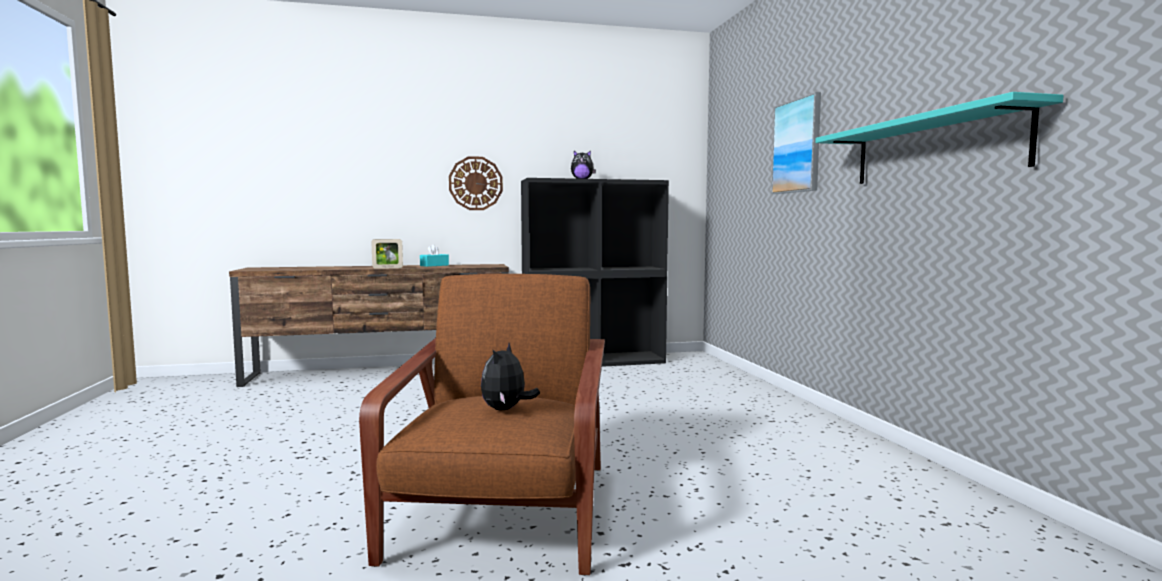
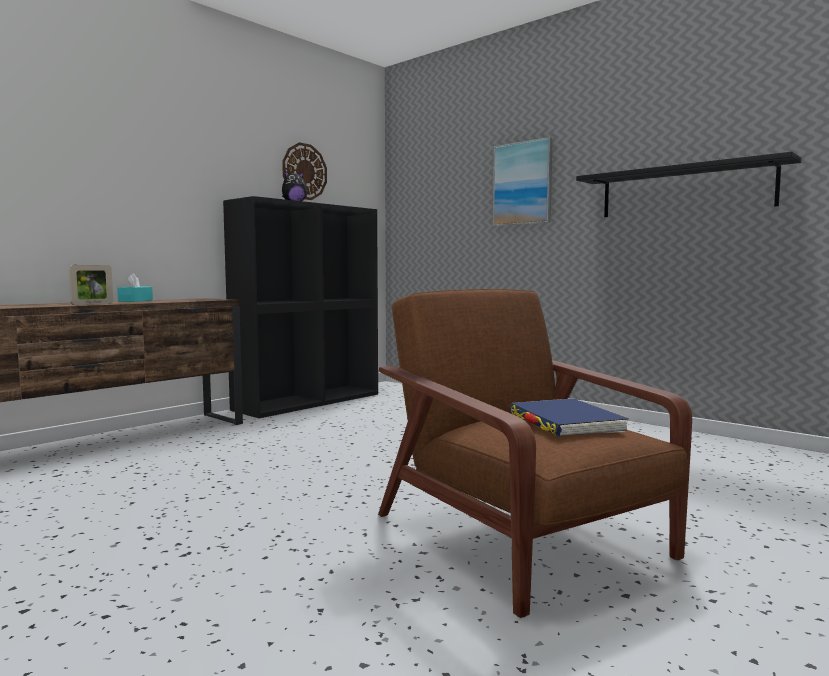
camera: 35 degrees left, 0 degrees up
wall clock [449,156,503,210] -> wall clock moved to [282,142,327,200]
plush toy [481,343,540,410] -> blue book [509,398,629,436]
turquoise shelf [815,92,1064,184] -> black shelf [576,151,802,217]

